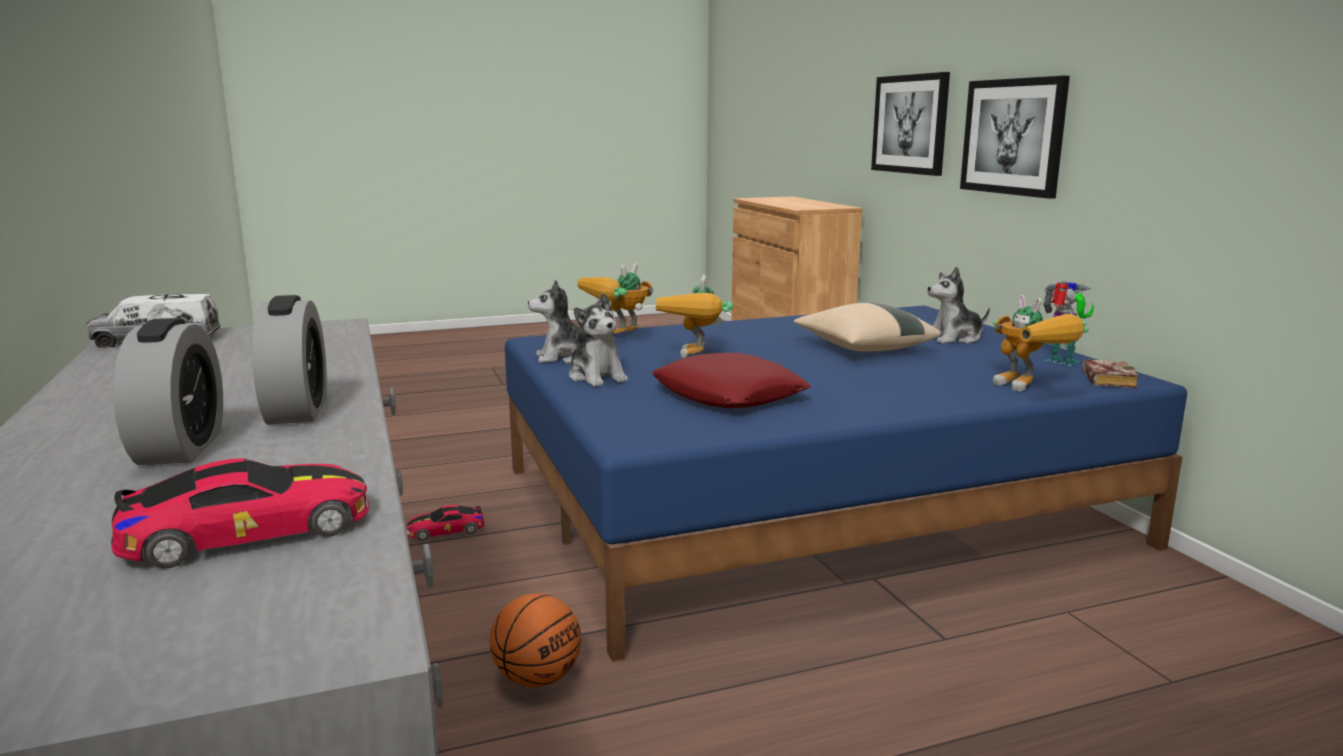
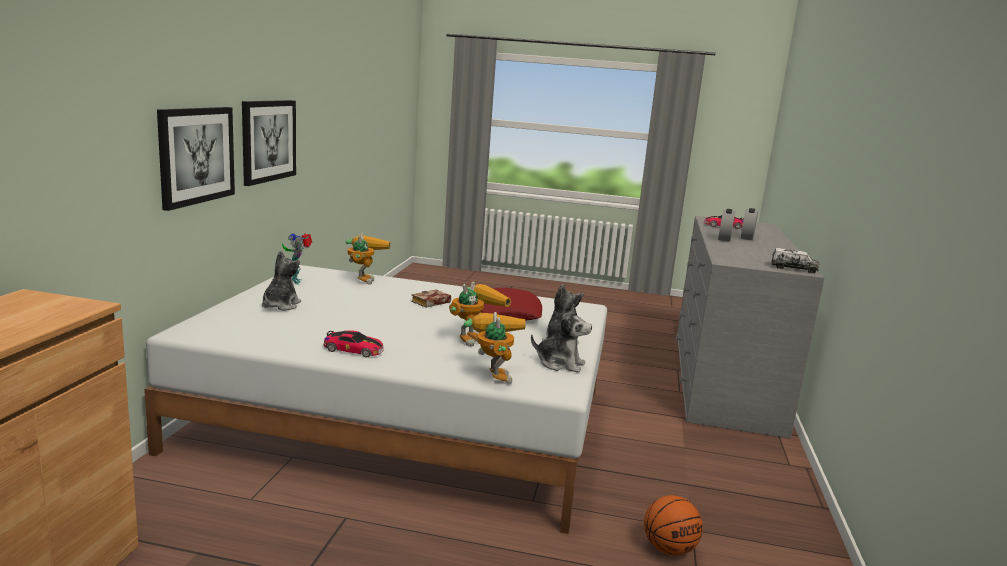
camera: 150 degrees left, 0 degrees up
toy car [406,505,485,541] -> toy car moved to [323,330,384,358]
basketball [490,593,581,687] -> basketball moved to [644,495,703,556]
blue bed [505,306,1187,662] -> white bed [144,265,607,534]
toy robot [577,263,653,334] -> toy robot turned 90 degrees counterclockwise [464,312,526,384]
beige pillow [794,302,941,352] -> none
picture [871,72,950,176] -> picture moved to [242,100,296,186]
plush toy [927,267,990,344] -> plush toy turned 90 degrees counterclockwise [262,251,301,311]
book [1083,359,1139,388] -> book moved to [411,290,451,308]

